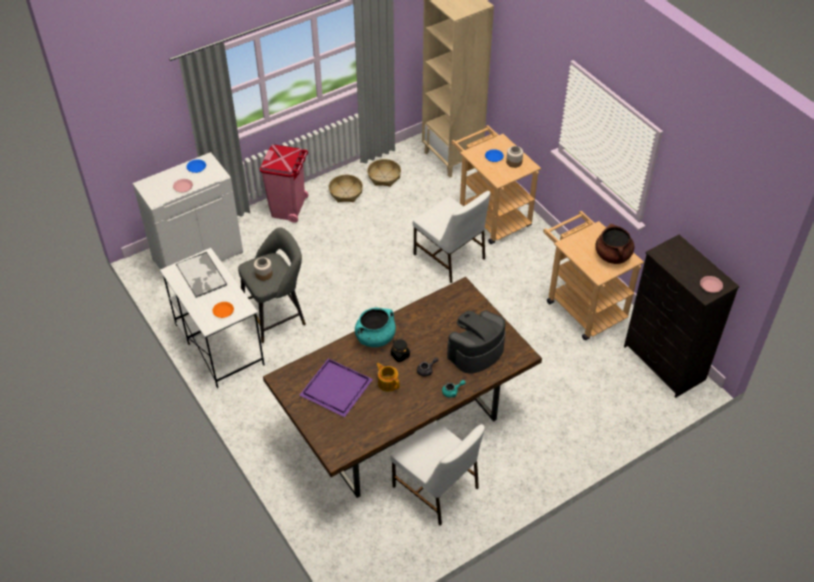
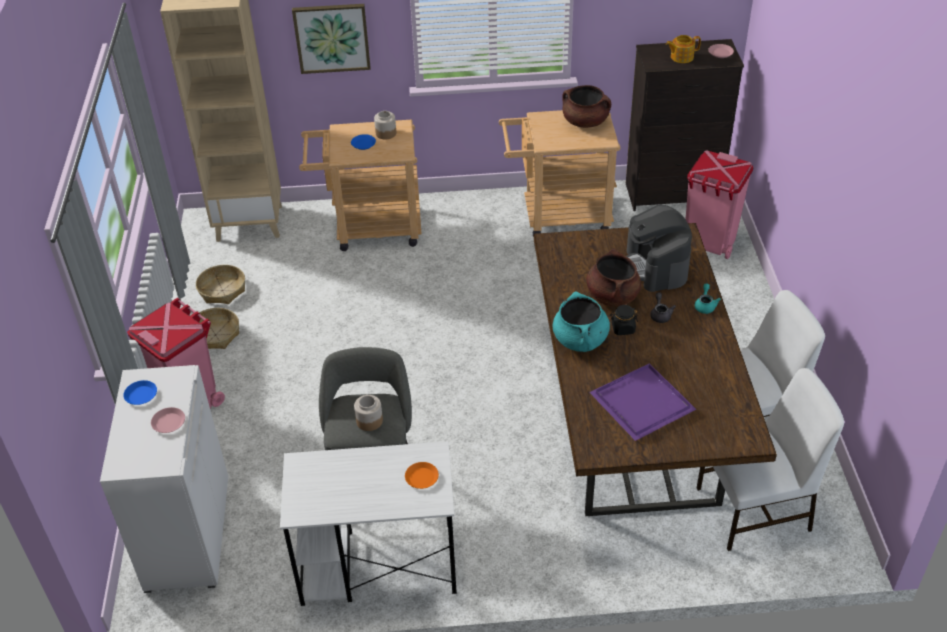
camera: 60 degrees left, 5 degrees down
tray [176,252,227,298] -> none
teapot [376,363,400,392] -> teapot moved to [666,35,701,63]
white chair [413,191,491,283] -> white chair moved to [697,368,844,551]
none -> picture [292,4,371,74]
none -> brown cooking pot [586,248,641,306]
none -> pink trash can [686,150,753,259]

